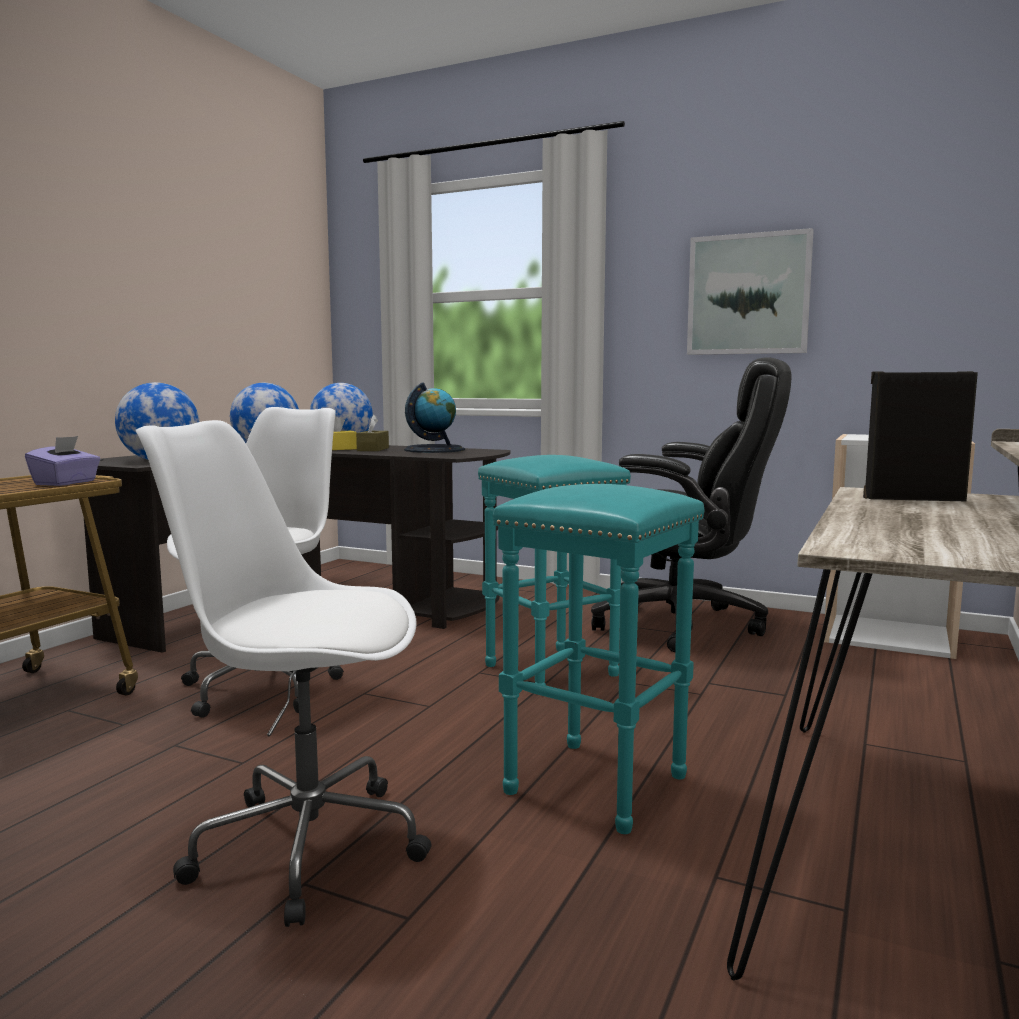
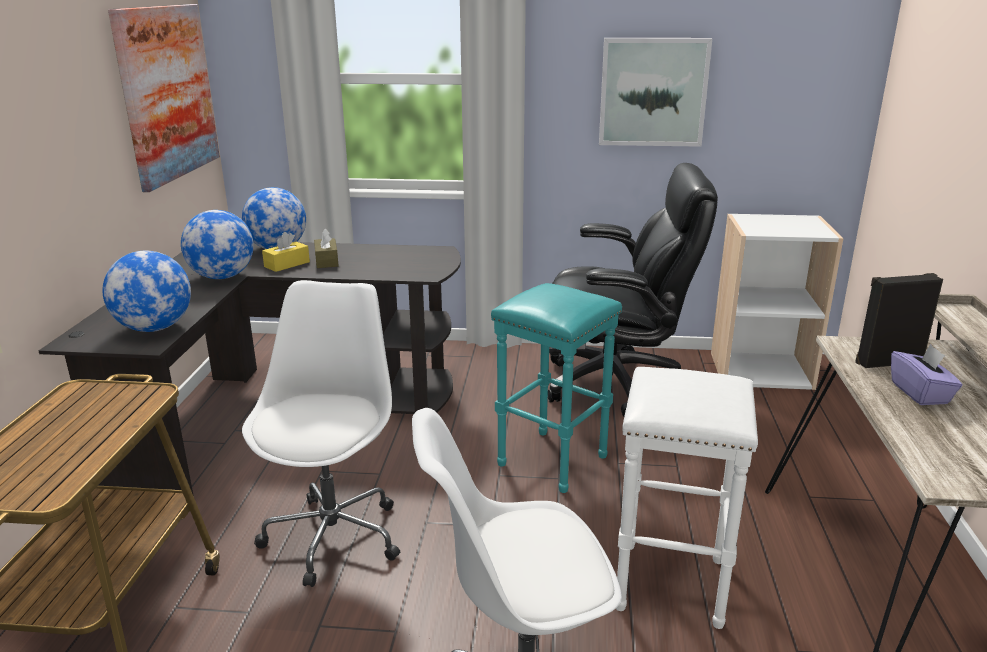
camera: 20 degrees left, 15 degrees up
purple tissue box [25,436,100,486] -> purple tissue box moved to [891,344,962,405]
globe [404,383,465,453] -> none
turquoise stool [493,484,704,834] -> white stool [616,367,758,629]
none -> picture [108,4,220,192]

